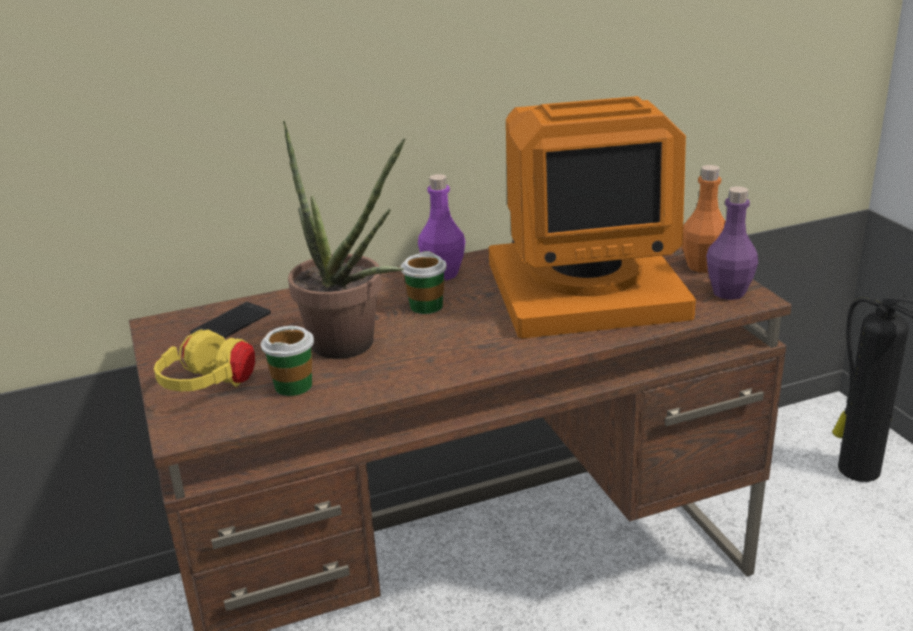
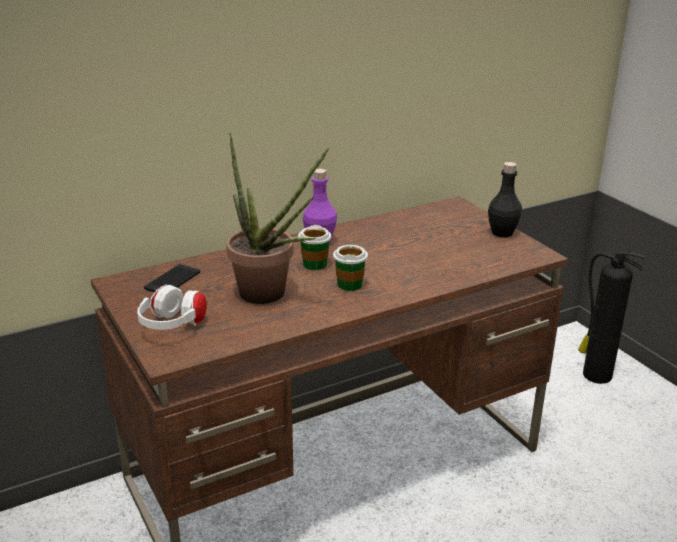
camera: 10 degrees left, 0 degrees up
yellow headphones [154,329,255,391] -> white headphones [137,285,207,330]
cup [261,326,314,396] -> cup moved to [333,245,368,291]
monitor [489,96,696,339] -> none
orange bottle [682,165,726,273] -> black bottle [488,162,522,237]
purple bottle [706,186,758,300] -> none

